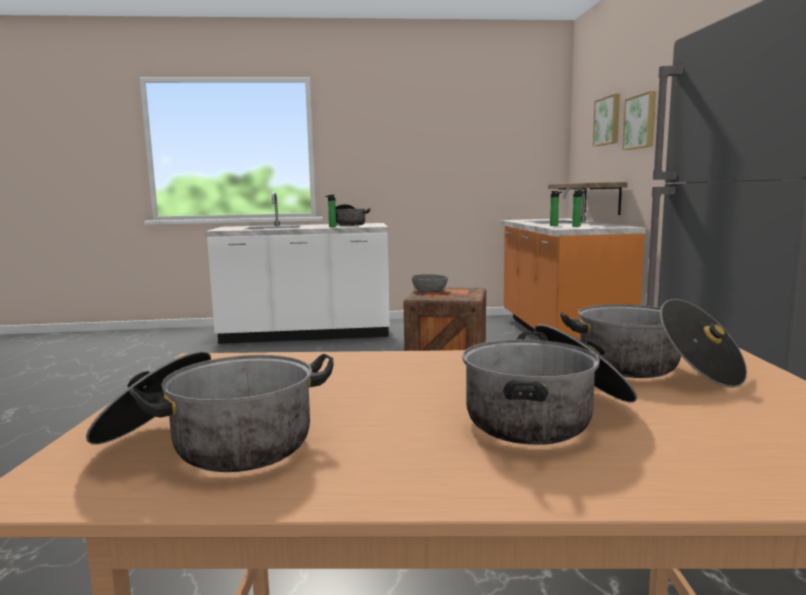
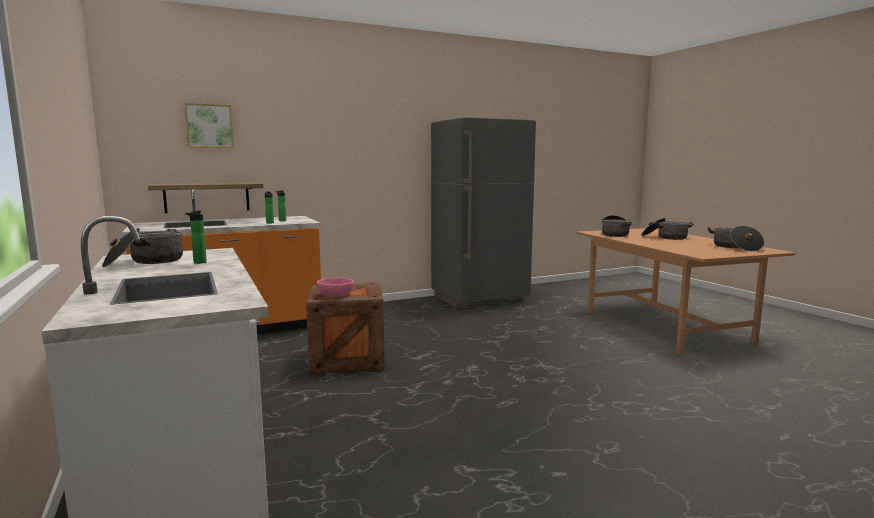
camera: 110 degrees left, 0 degrees up
grey bowl [412,274,448,292] -> pink bowl [317,278,354,297]
picture [622,91,656,150] -> none

